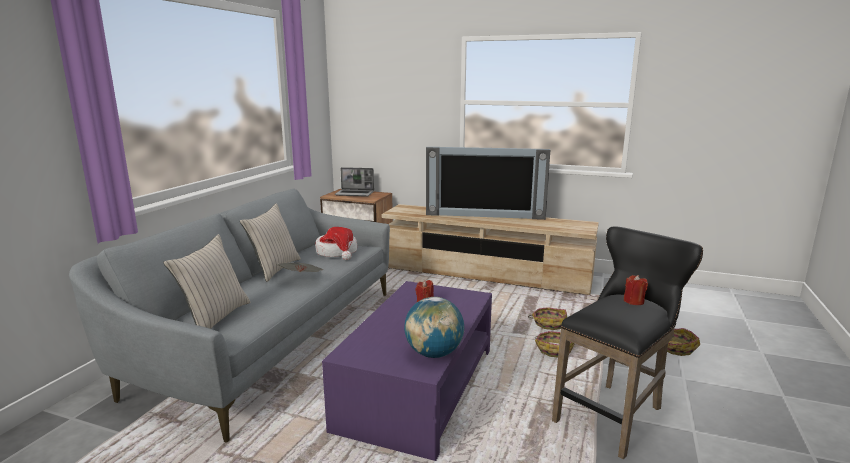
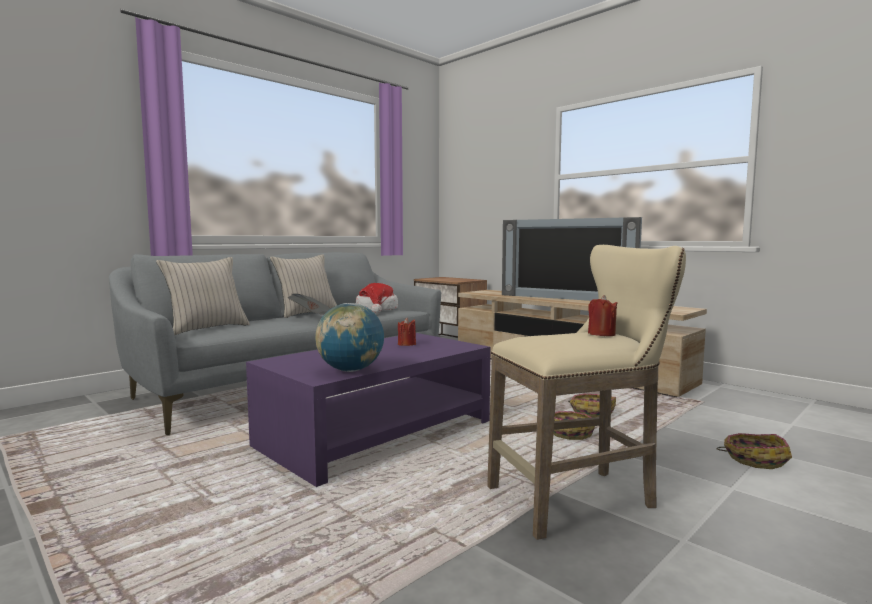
camera: 25 degrees right, 10 degrees down
laptop [335,167,374,197] -> none
black stool [552,226,703,459] -> beige stool [487,245,686,540]

